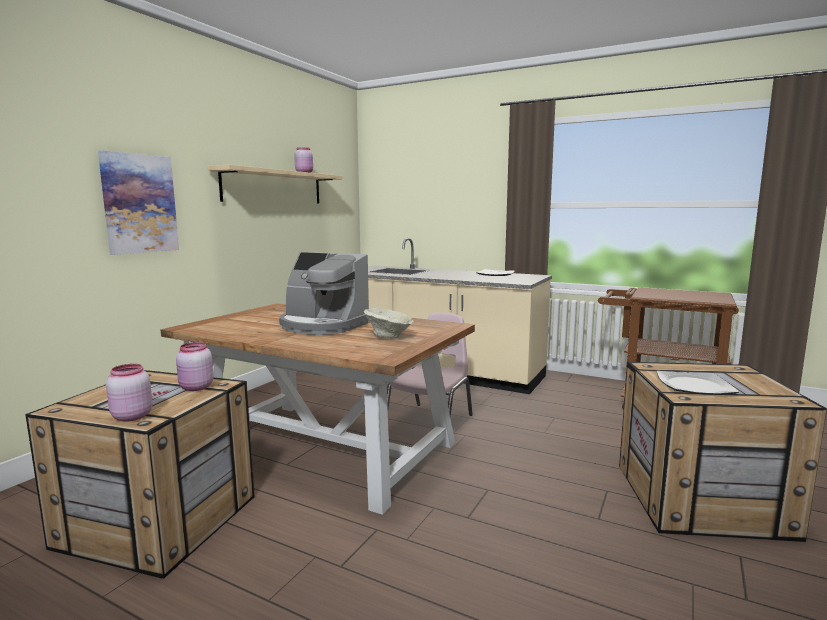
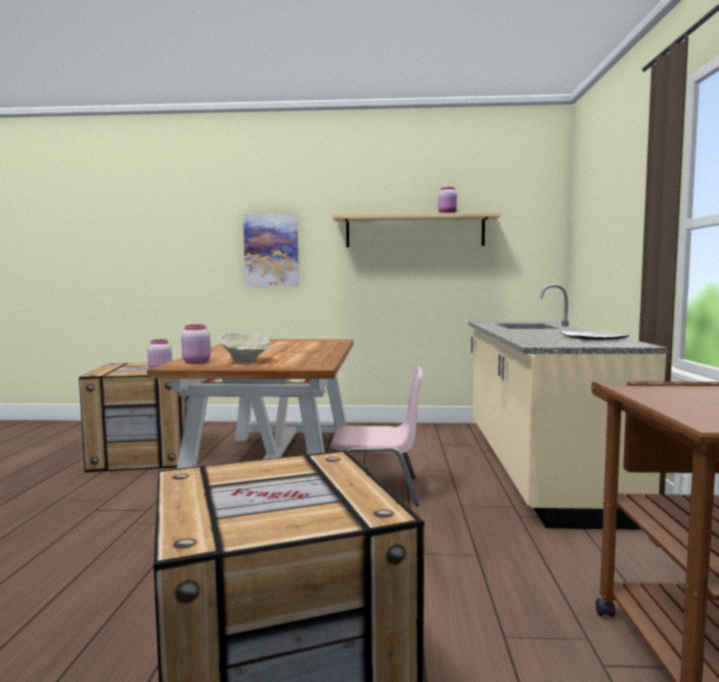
camera: 65 degrees right, 5 degrees down
pink jar [106,364,153,422] -> pink jar moved to [181,325,211,364]
coffee machine [279,252,369,335] -> none
plate [656,371,739,395] -> none

